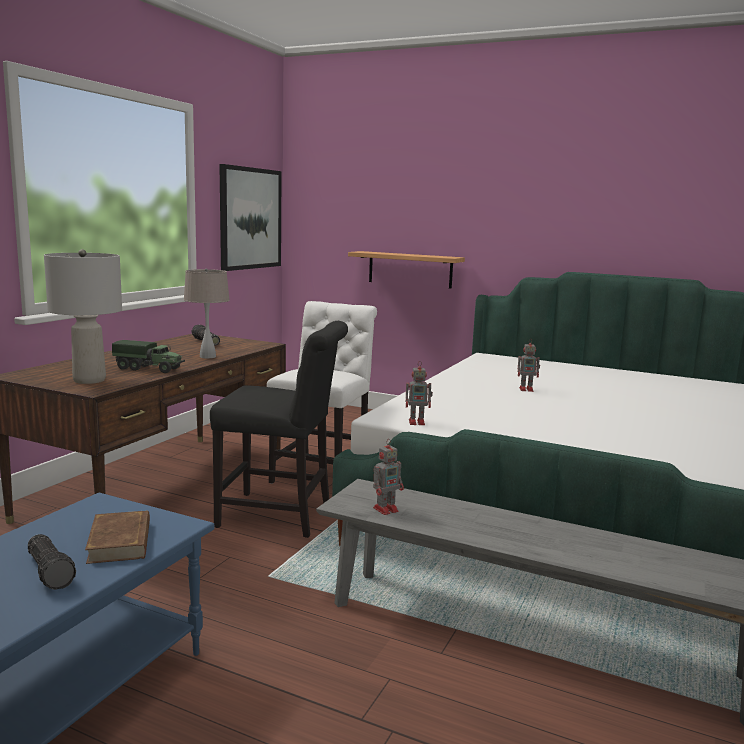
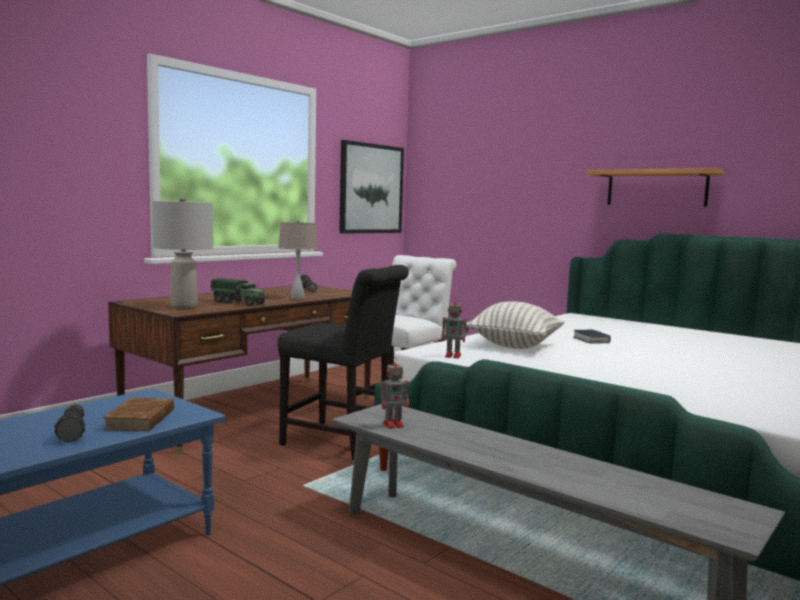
camera: 15 degrees right, 5 degrees down
shelf [348,251,465,289] -> shelf moved to [586,168,725,207]
toy robot [518,339,540,392] -> book [574,330,611,344]
none -> pillow [466,302,565,349]

